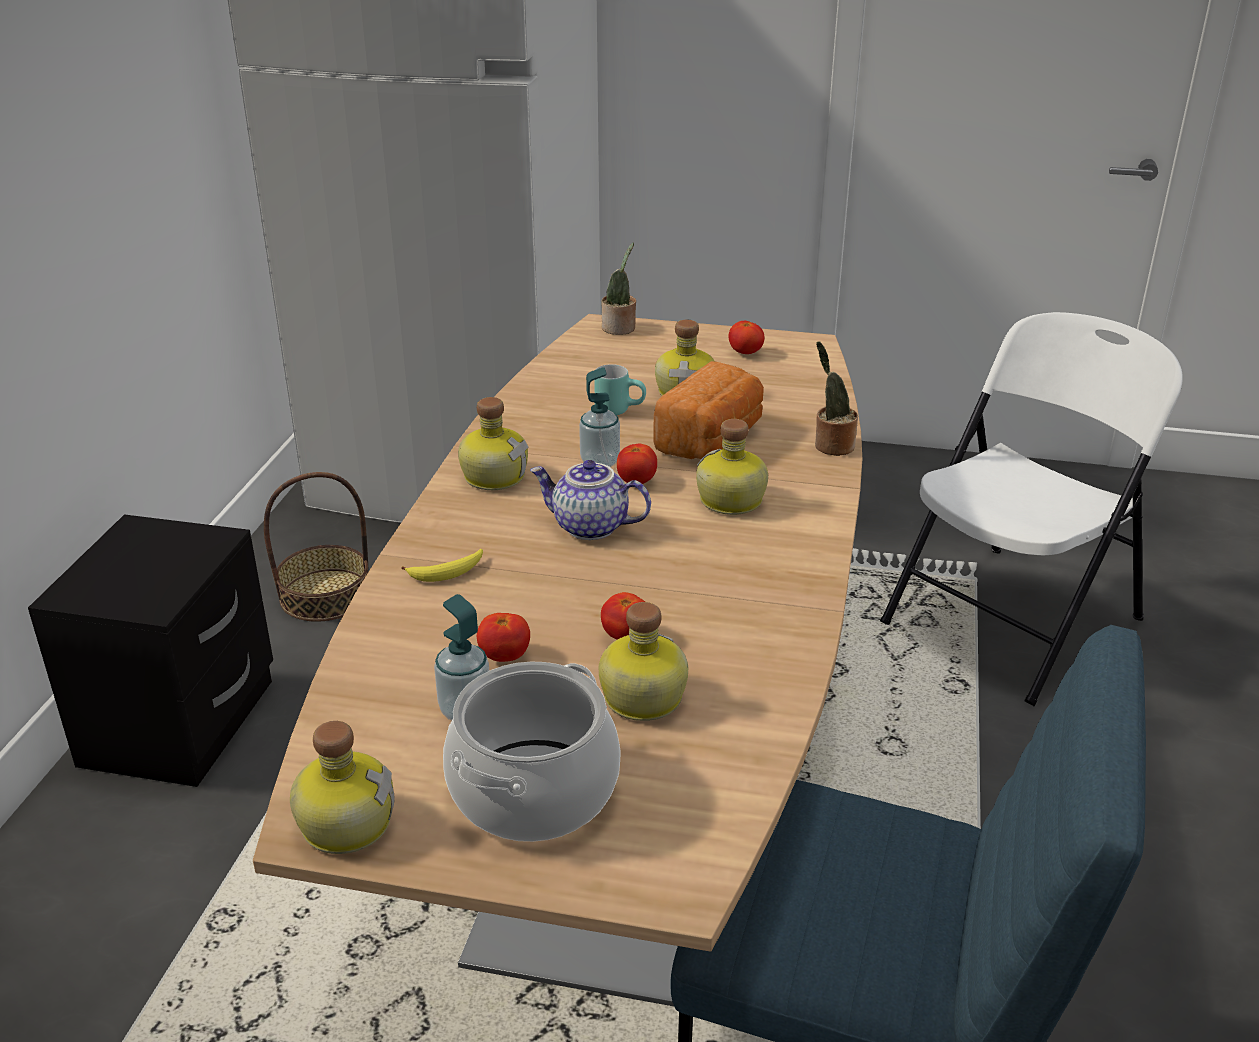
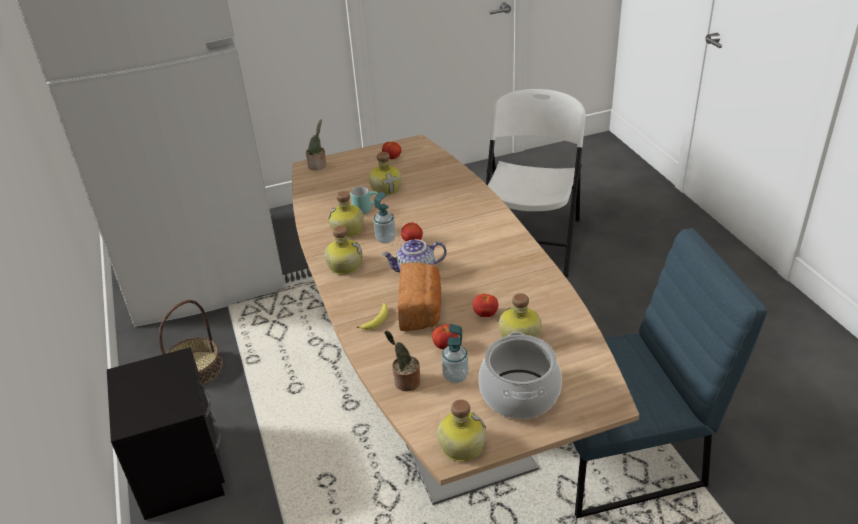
camera: 30 degrees left, 5 degrees up
bread [653,361,764,459] -> bread moved to [398,263,441,331]
bottle [696,419,768,515] -> bottle moved to [328,191,364,237]
potted plant [815,341,858,456] -> potted plant moved to [384,331,421,391]

